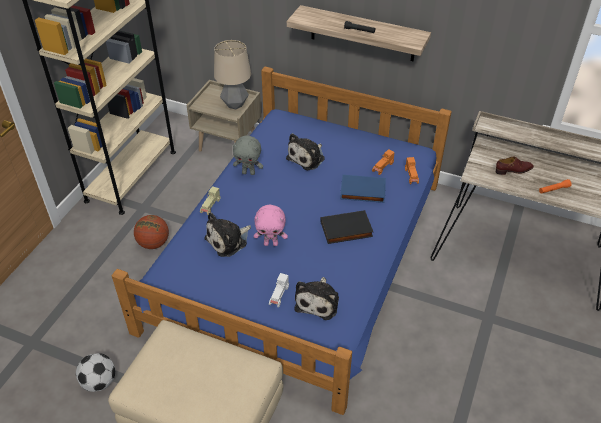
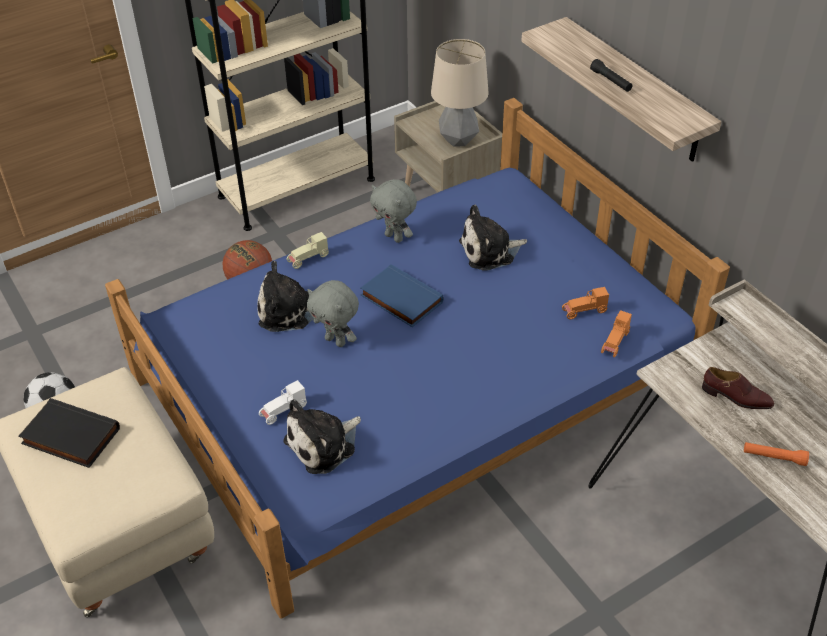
camera: 35 degrees right, 0 degrees up
pink plush toy [254,205,288,246] -> grey plush toy [307,280,359,347]
black book [320,210,373,244] -> black book moved to [19,398,120,468]
blue book [340,175,386,203] -> blue book moved to [361,264,444,327]

